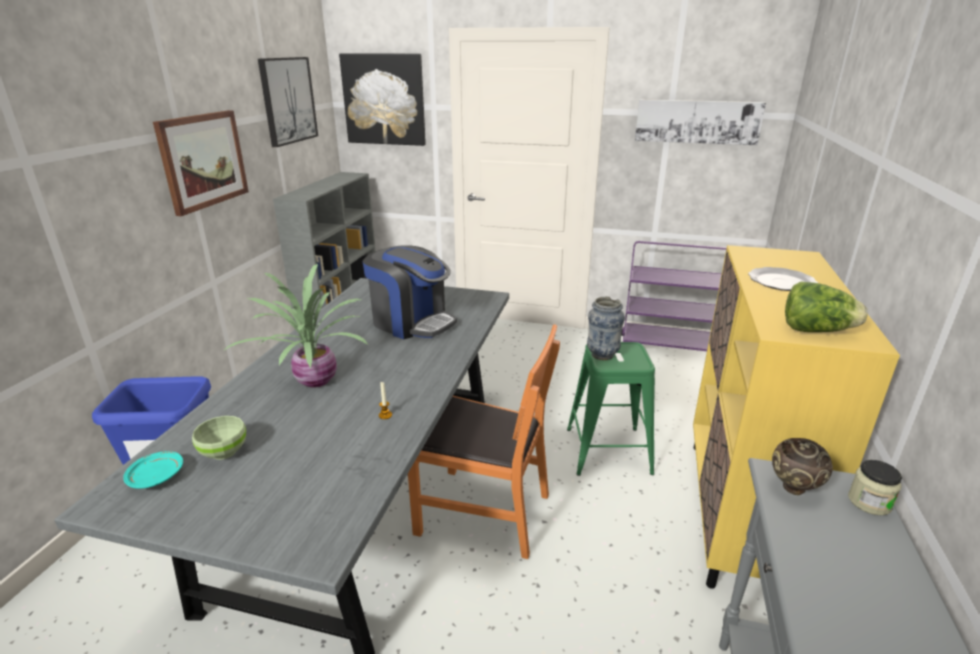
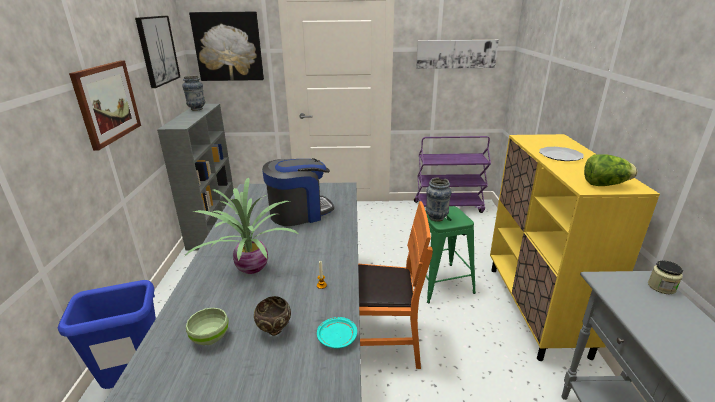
camera: 15 degrees left, 0 degrees up
turquoise plate [123,451,183,489] -> turquoise plate moved to [317,317,357,349]
coffee machine [363,245,457,339] -> coffee machine turned 45 degrees counterclockwise [262,158,334,226]
brown bowl [772,438,833,495] -> brown bowl moved to [254,296,291,336]
none -> vase [182,76,205,111]

